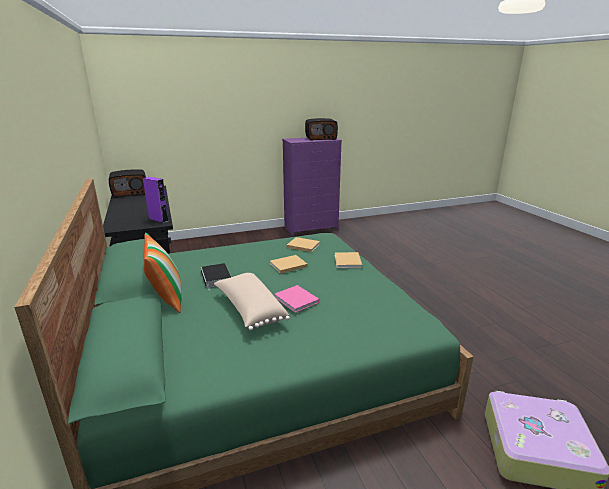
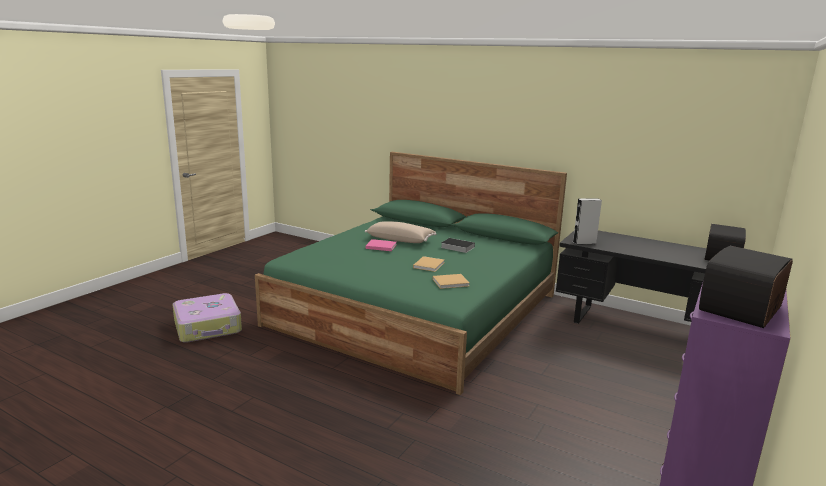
camera: 140 degrees right, 5 degrees down
purple speaker [143,177,169,223] -> grey speaker [573,198,602,245]
pillow [143,233,182,313] -> none
beige book [334,252,362,268] -> none

